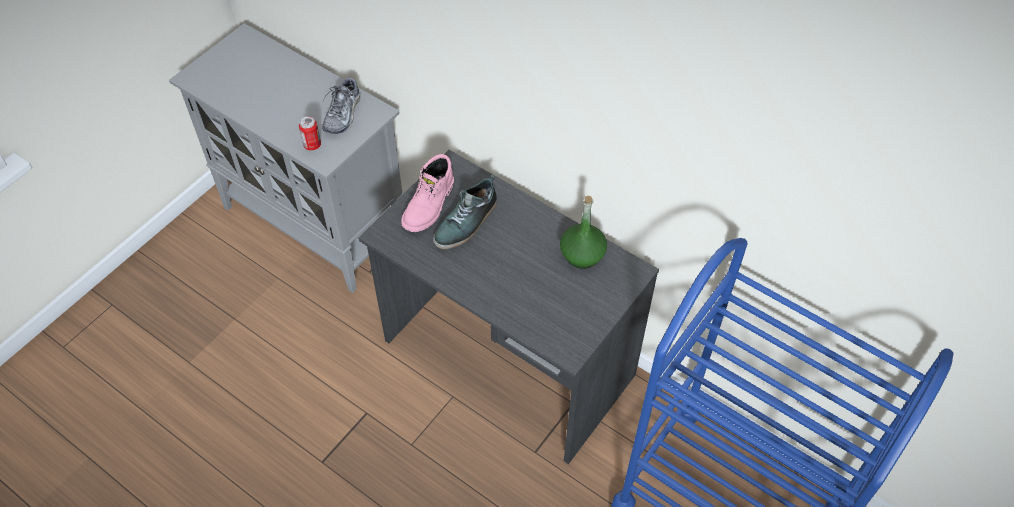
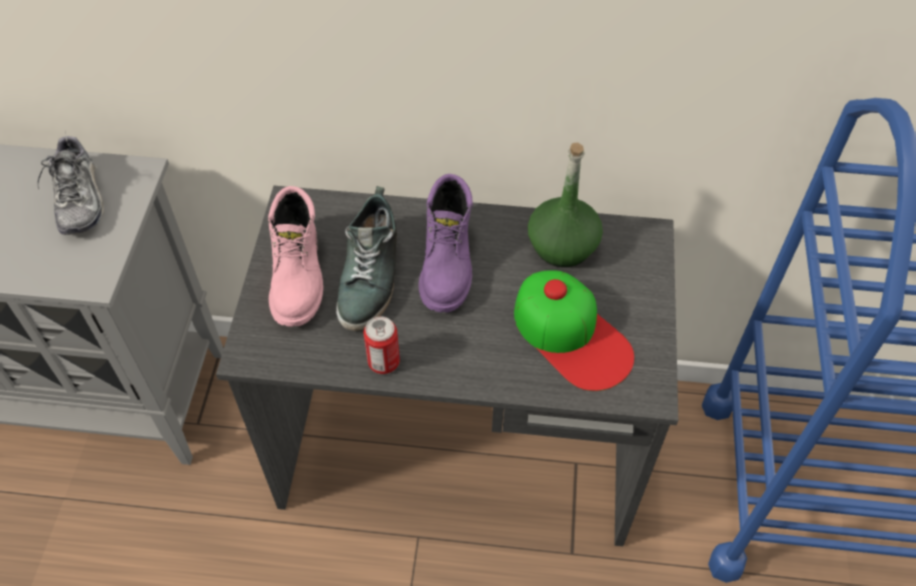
camera: 30 degrees left, 0 degrees up
can [299,117,321,151] -> can moved to [364,316,400,374]
none -> purple boot [418,174,473,313]
none -> cap [514,270,634,391]

